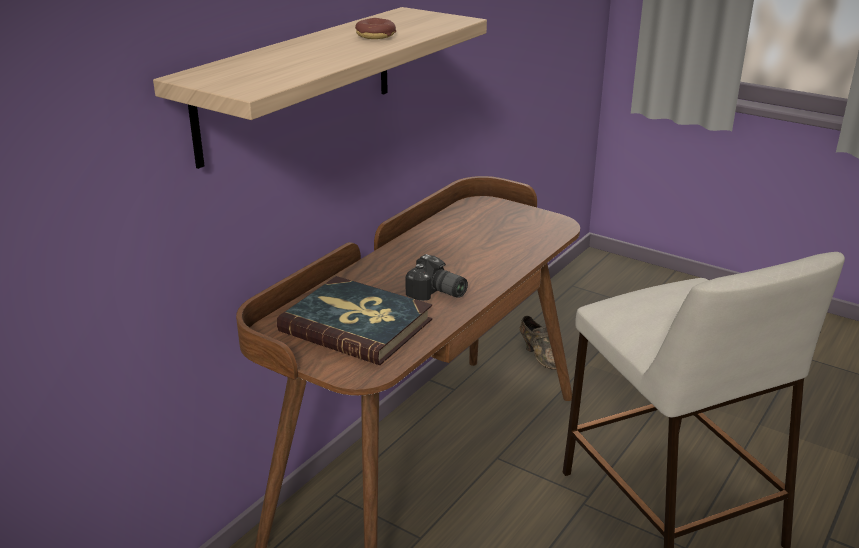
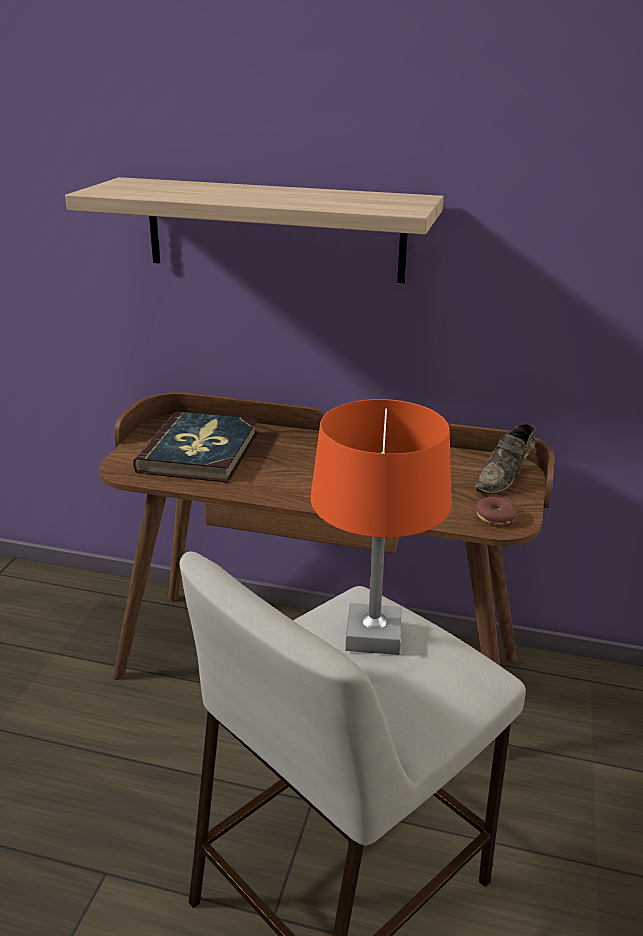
camera: 70 degrees right, 0 degrees up
donut [355,18,396,39] -> donut moved to [476,497,518,525]
camera [405,254,468,301] -> none
brown shoe [520,316,556,370] -> brown shoe moved to [475,423,536,494]
none -> orange table lamp [311,399,452,655]

